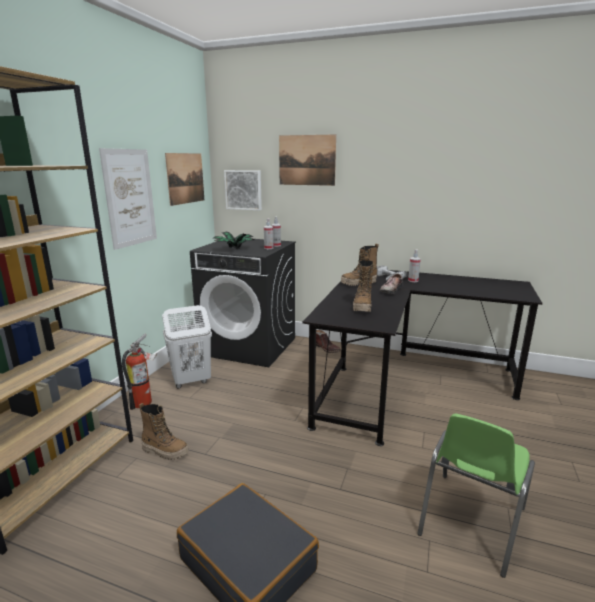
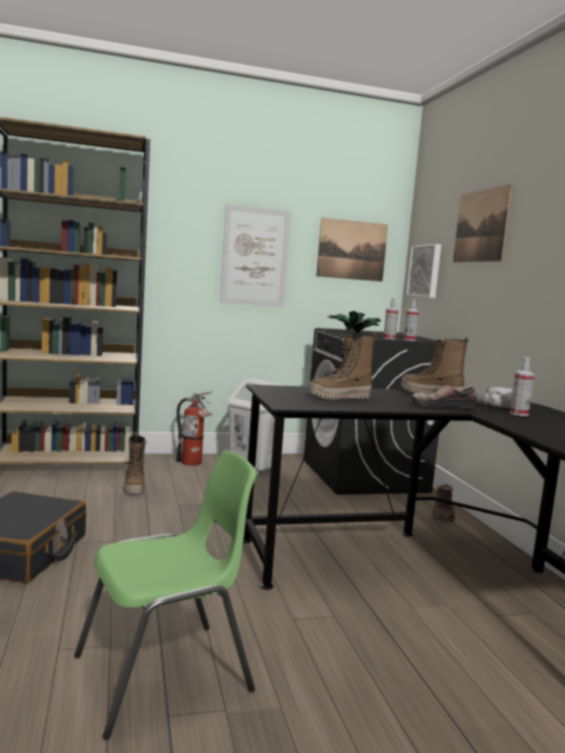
camera: 55 degrees right, 10 degrees down
green chair [417,413,535,578] -> green chair turned 150 degrees clockwise [74,451,257,740]

